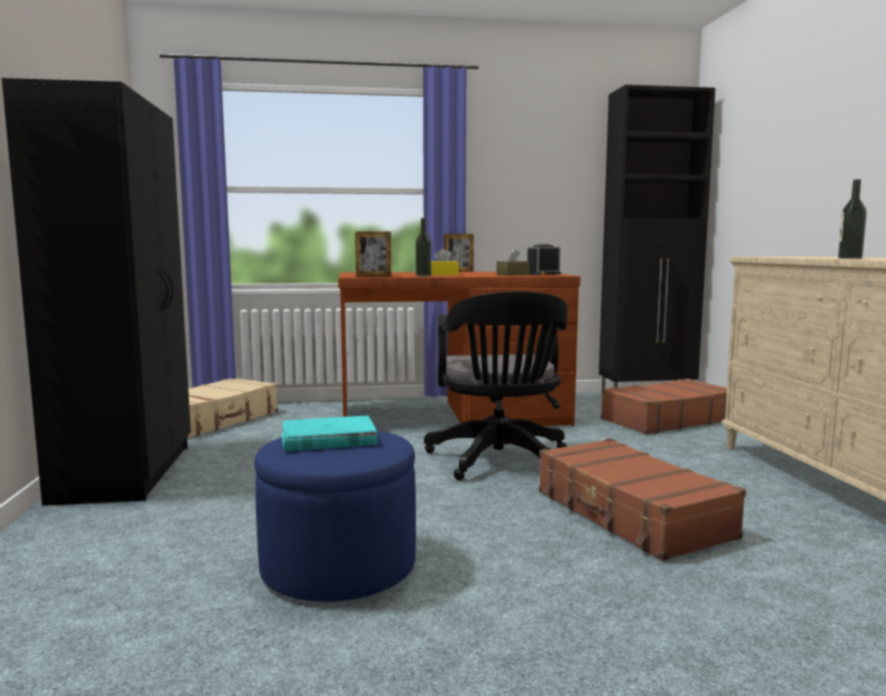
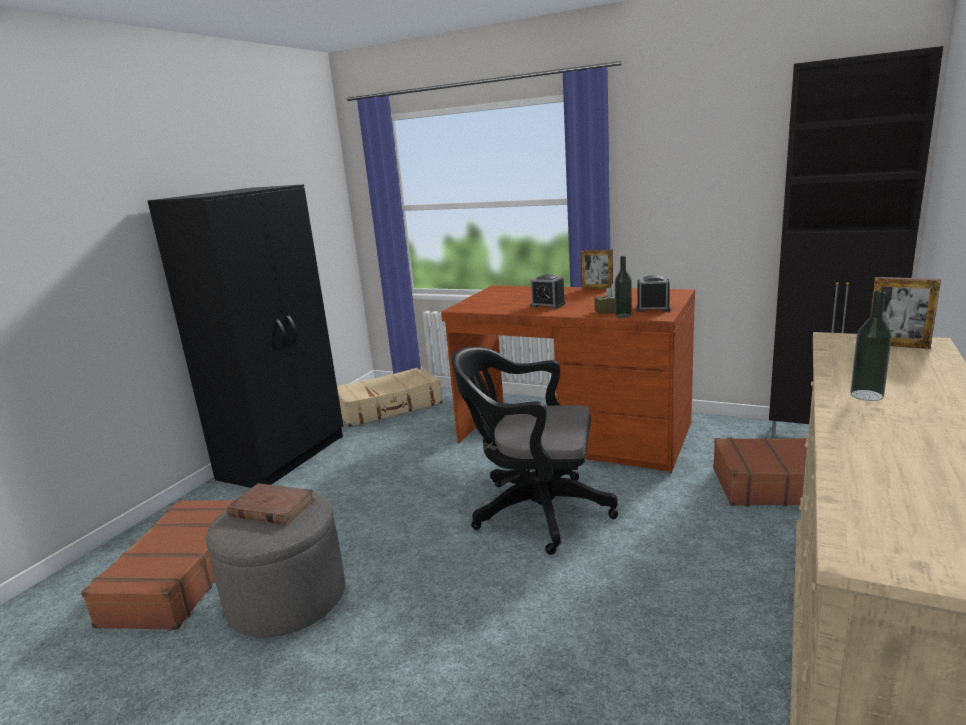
camera: 35 degrees right, 10 degrees up
blue ottoman [254,430,416,602] -> grey ottoman [206,491,345,638]
turquoise book [281,415,377,451] -> brown book [227,483,315,525]
picture frame [355,232,391,277] -> picture frame moved to [870,277,941,349]
bottle [415,218,431,277] -> bottle moved to [615,256,632,318]
black office chair [424,291,568,480] -> black office chair turned 75 degrees clockwise [452,347,618,555]
yellow tissue box [431,248,459,275] -> alarm clock [530,274,566,309]
brown suitcase [539,438,746,561] -> brown suitcase moved to [81,500,236,630]

